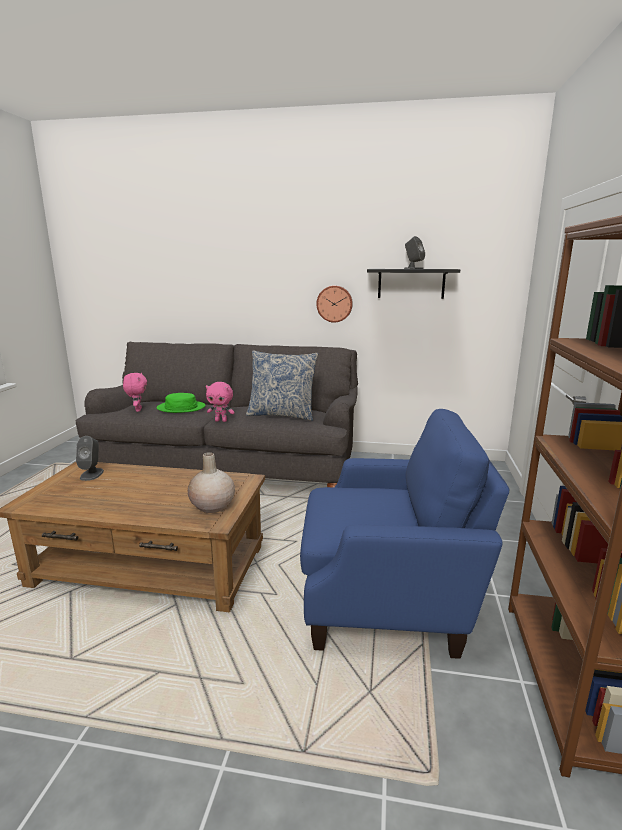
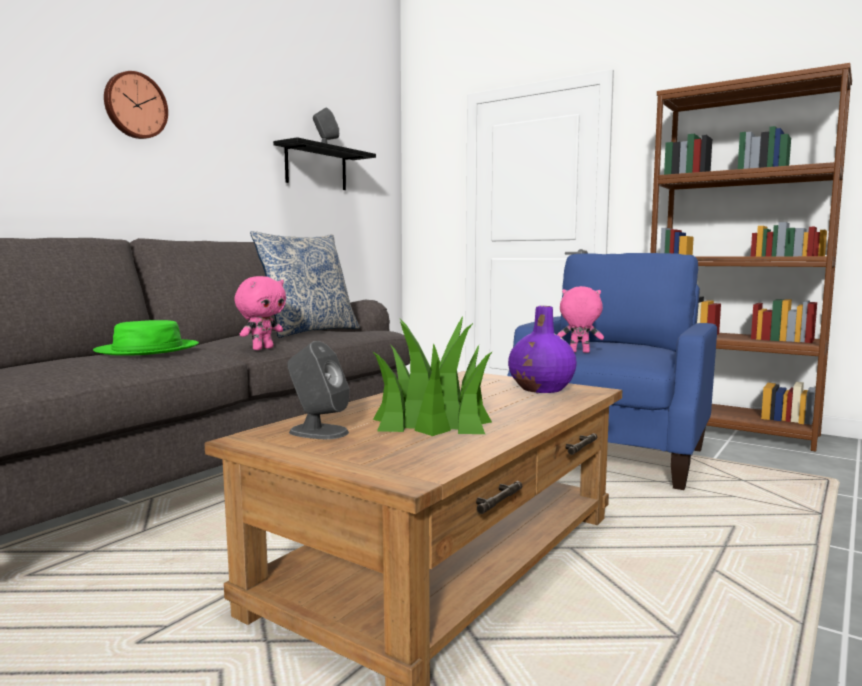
camera: 65 degrees left, 10 degrees down
pink plush toy [123,373,147,412] -> pink plush toy moved to [557,286,604,353]
beige vase [188,452,235,513] -> purple vase [508,306,577,393]
wall clock [316,285,353,323] -> wall clock moved to [104,71,168,139]
none -> potted plant [372,316,493,436]

